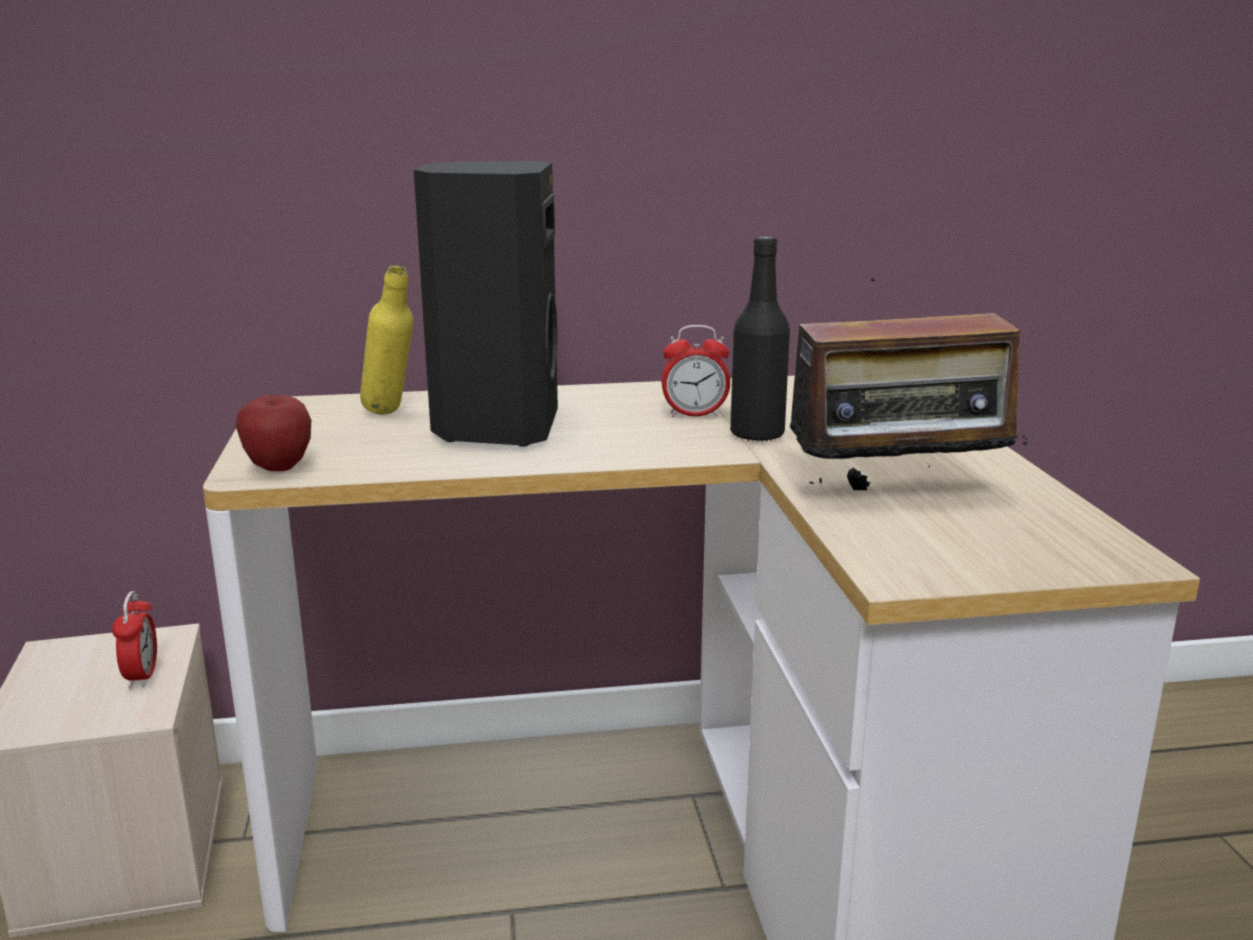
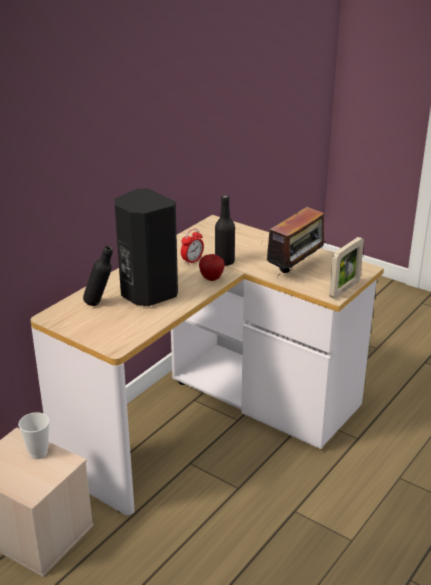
camera: 45 degrees left, 10 degrees up
alarm clock [112,591,157,689] -> cup [18,412,50,459]
apple [235,394,311,471] -> apple moved to [199,254,225,281]
yellow bottle [360,265,413,414] -> black bottle [83,246,113,306]
none -> picture frame [329,237,364,299]

